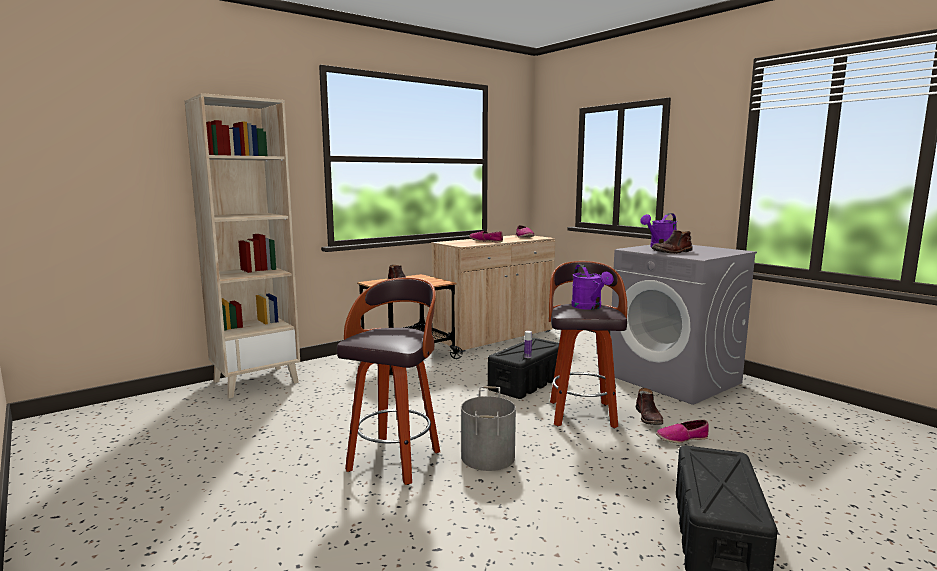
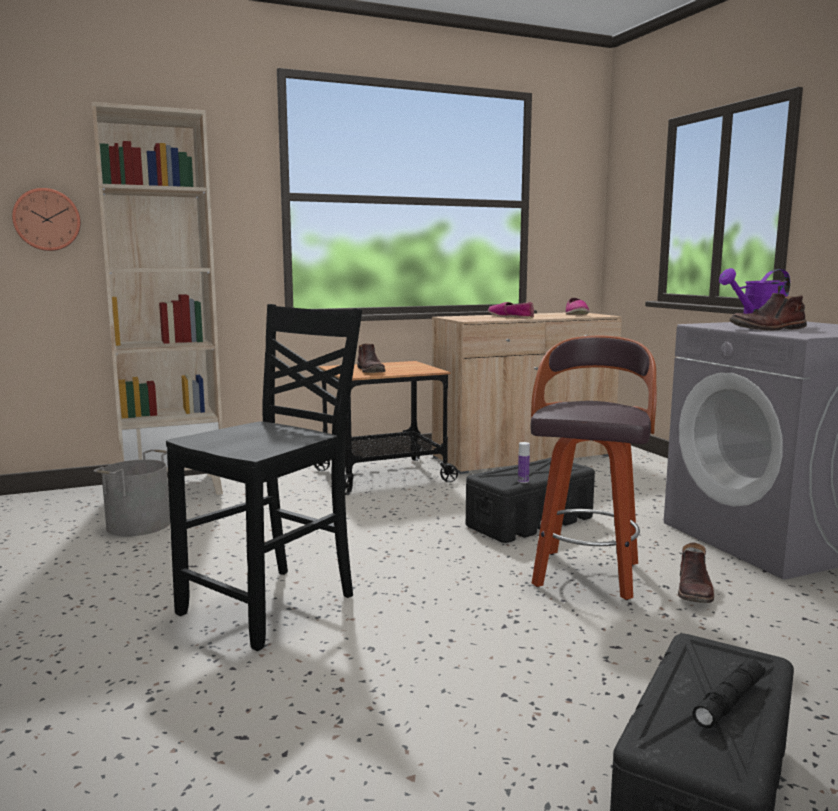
camera: 15 degrees right, 0 degrees up
stool [337,277,440,485] -> black chair [166,304,362,651]
grey bucket [461,386,516,471] -> grey bucket moved to [94,450,170,536]
purple watering can [571,264,614,310] -> none
shoe [656,420,709,443] -> none
none -> wall clock [12,188,81,251]
none -> black flashlight [692,659,766,729]

